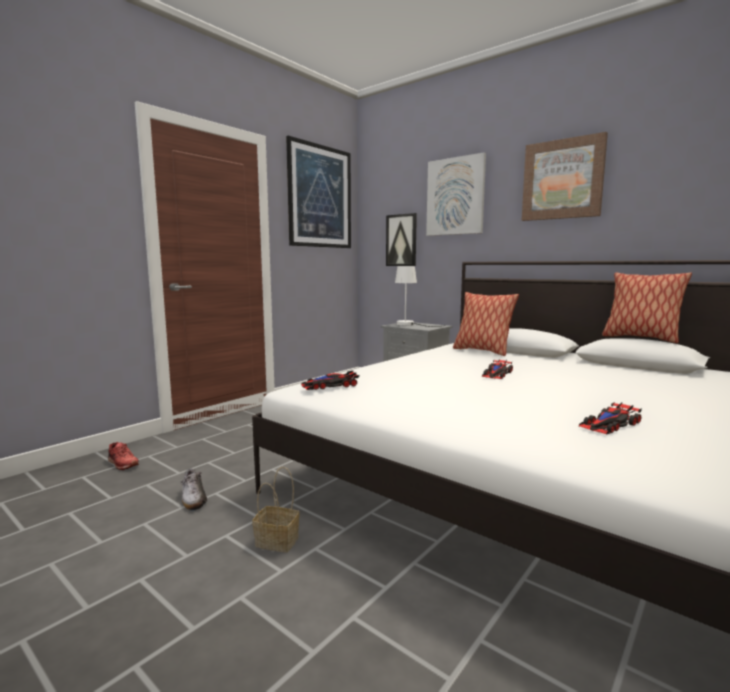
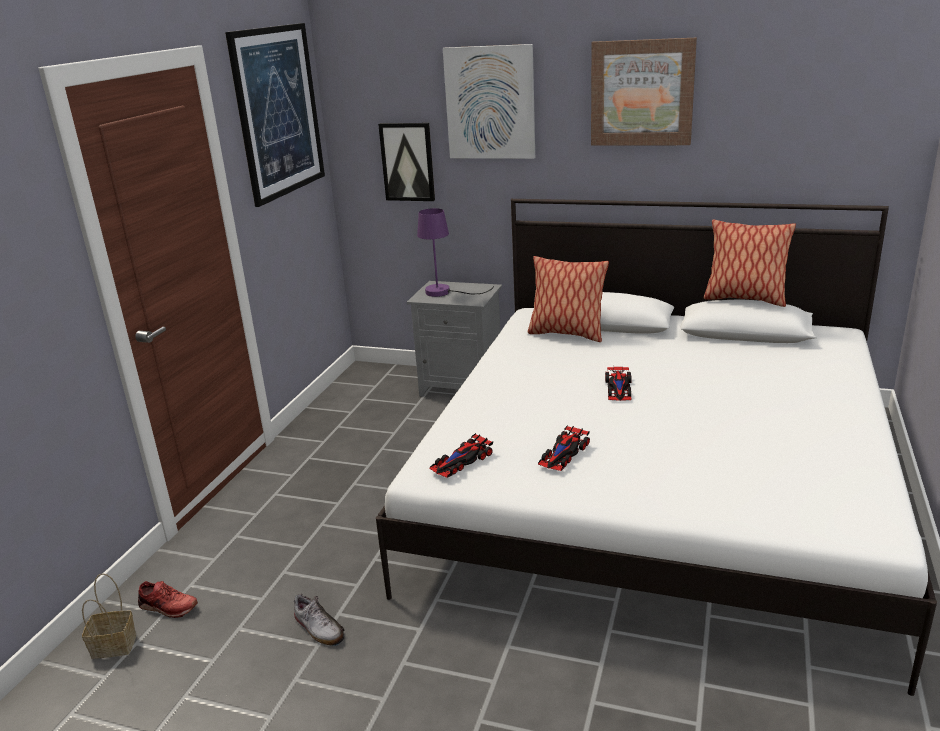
camera: 20 degrees left, 15 degrees up
basket [252,467,300,552] -> basket moved to [82,573,136,659]
white table lamp [395,266,445,327] -> purple table lamp [417,208,494,297]
toy car [579,402,642,434] -> toy car moved to [538,426,590,471]

